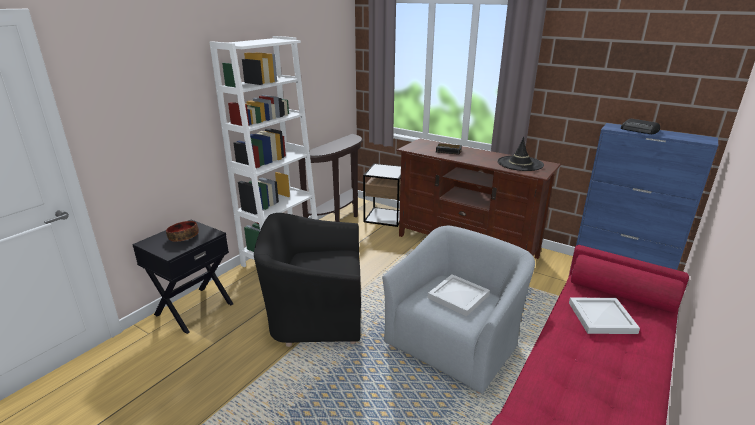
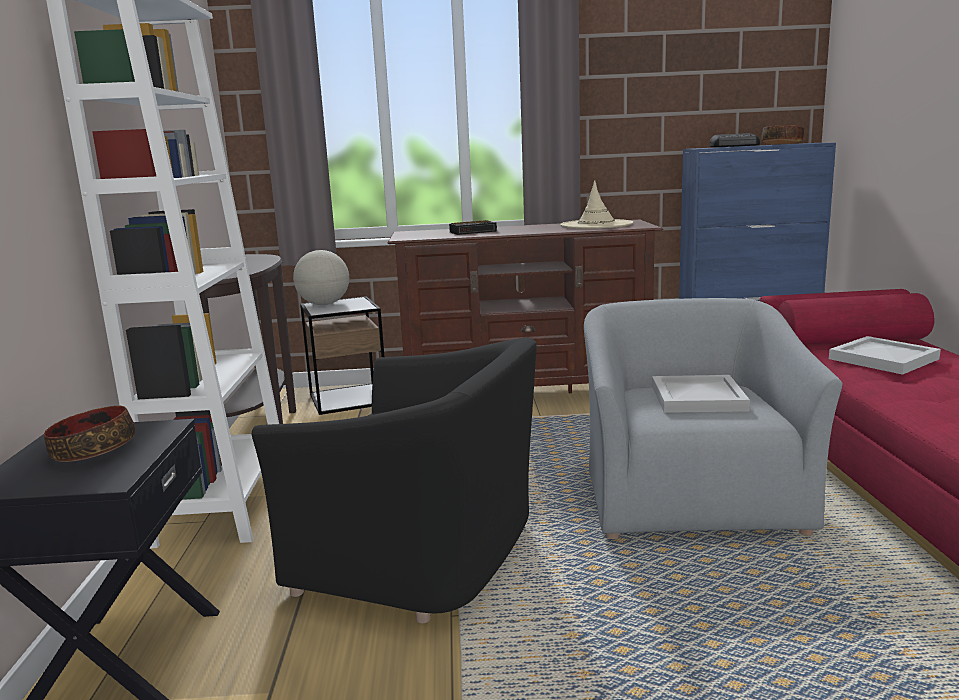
camera: 35 degrees left, 10 degrees down
black armchair [254,213,361,347] -> black armchair turned 120 degrees counterclockwise [251,337,537,623]
black hat [497,137,544,171] -> beige hat [560,180,633,229]
none -> globe [293,250,349,305]
none -> bowl [761,125,804,144]

